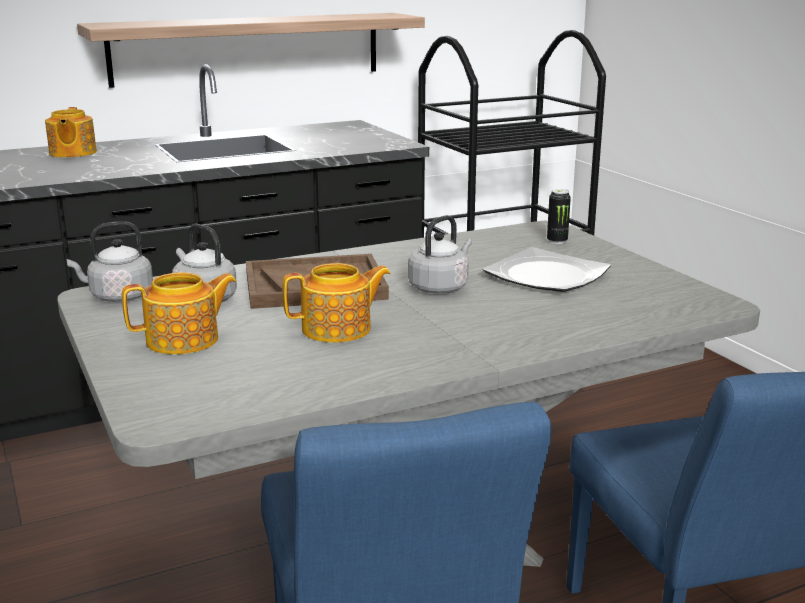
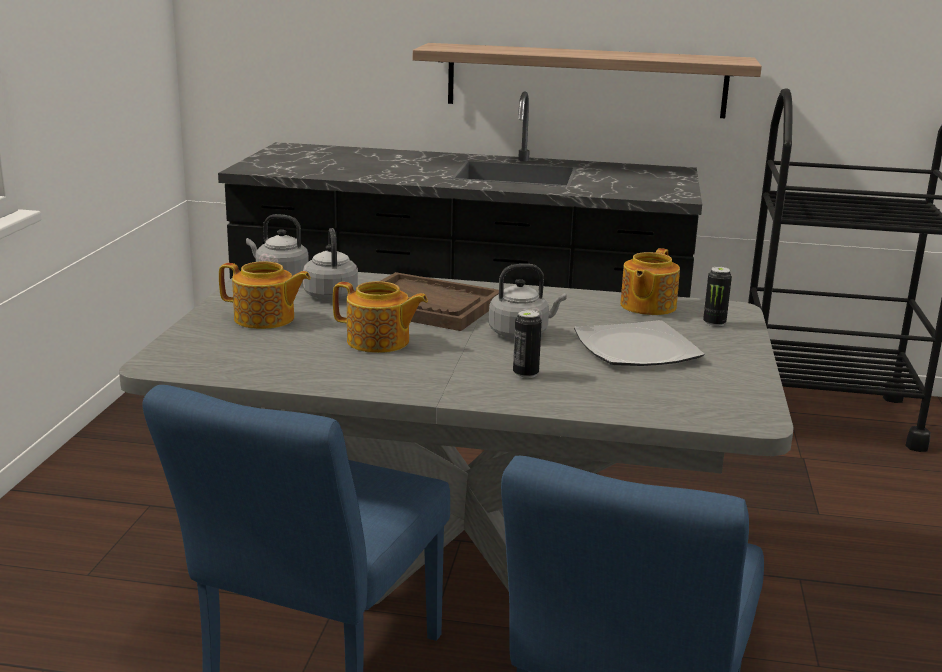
camera: 35 degrees right, 0 degrees up
teapot [45,107,97,158] -> teapot moved to [620,248,680,315]
none -> can [513,310,542,379]

